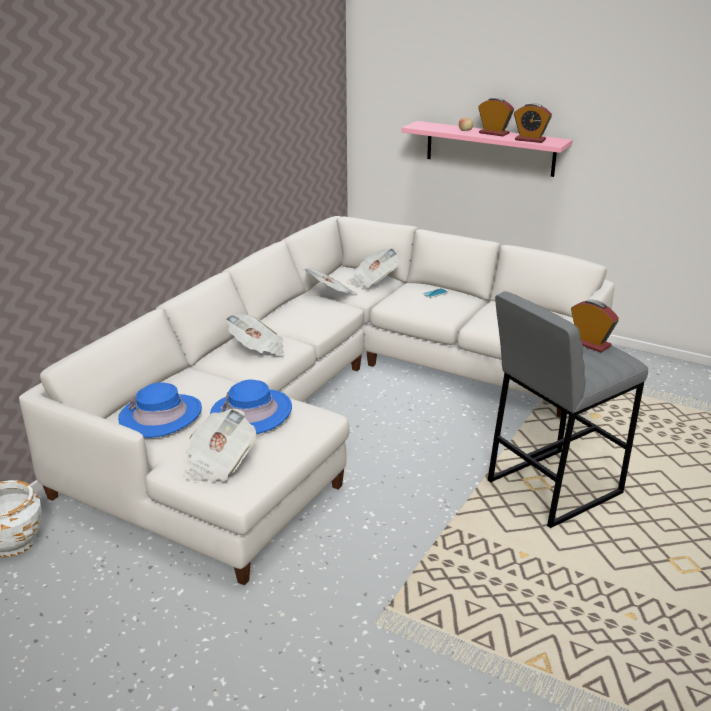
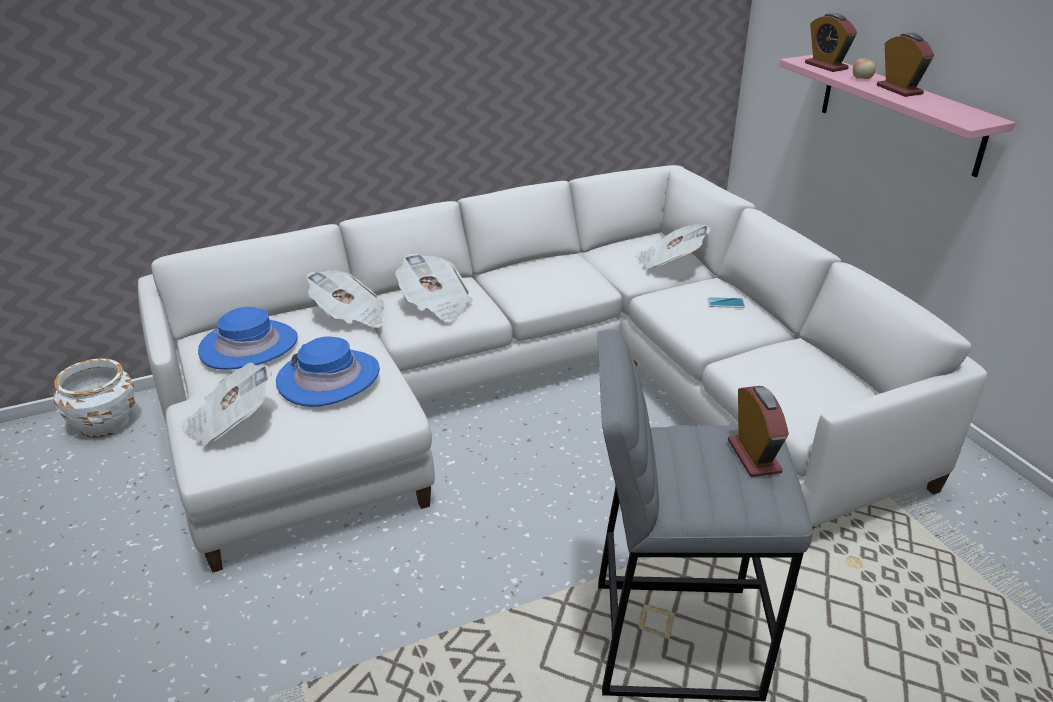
camera: 35 degrees right, 5 degrees up
newspaper [302,268,356,293] -> newspaper moved to [306,270,384,328]
alarm clock [514,103,552,143] -> alarm clock moved to [805,13,857,72]

